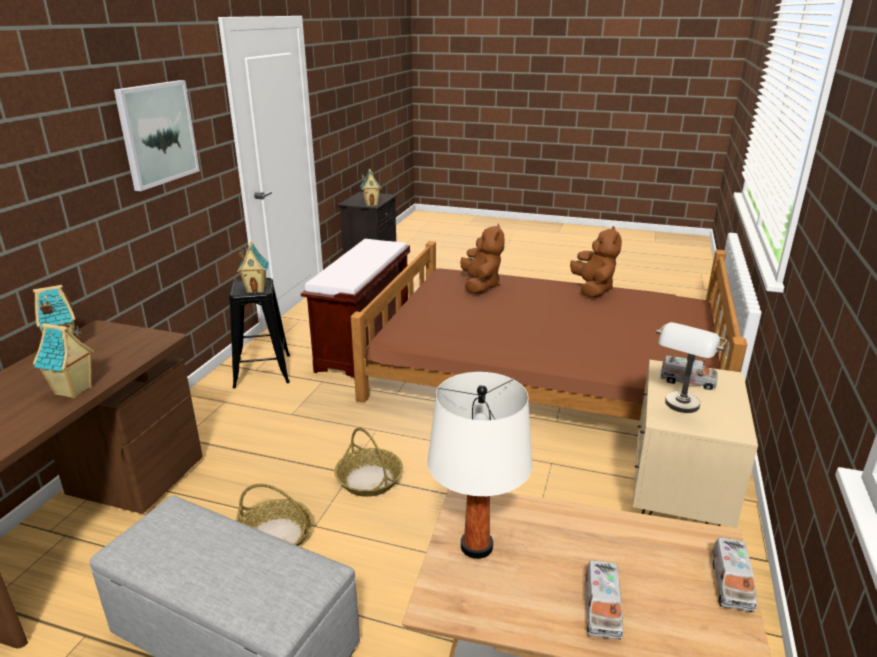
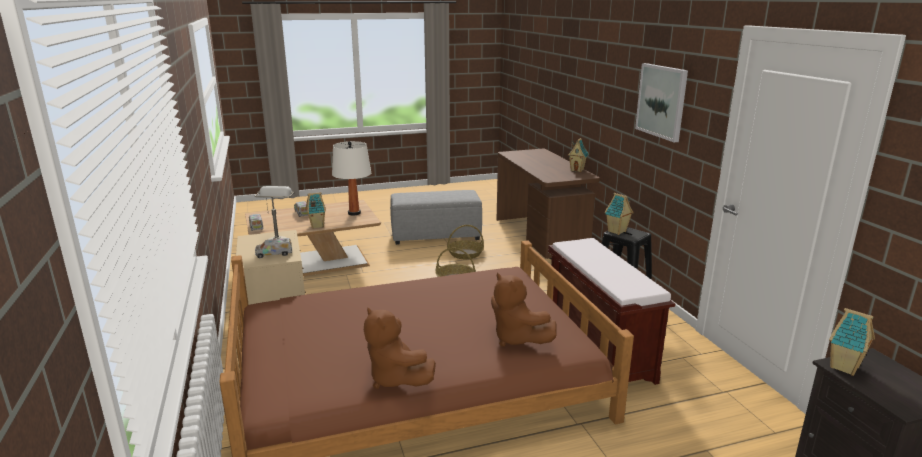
camera: 145 degrees right, 5 degrees down
toy house [33,323,94,399] -> toy house moved to [306,192,326,229]

